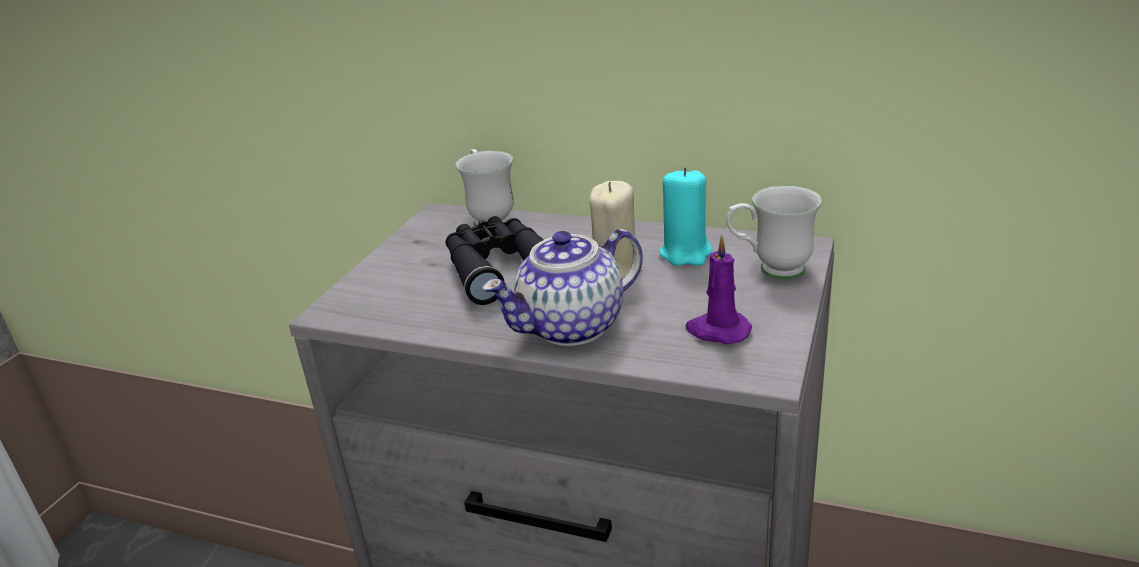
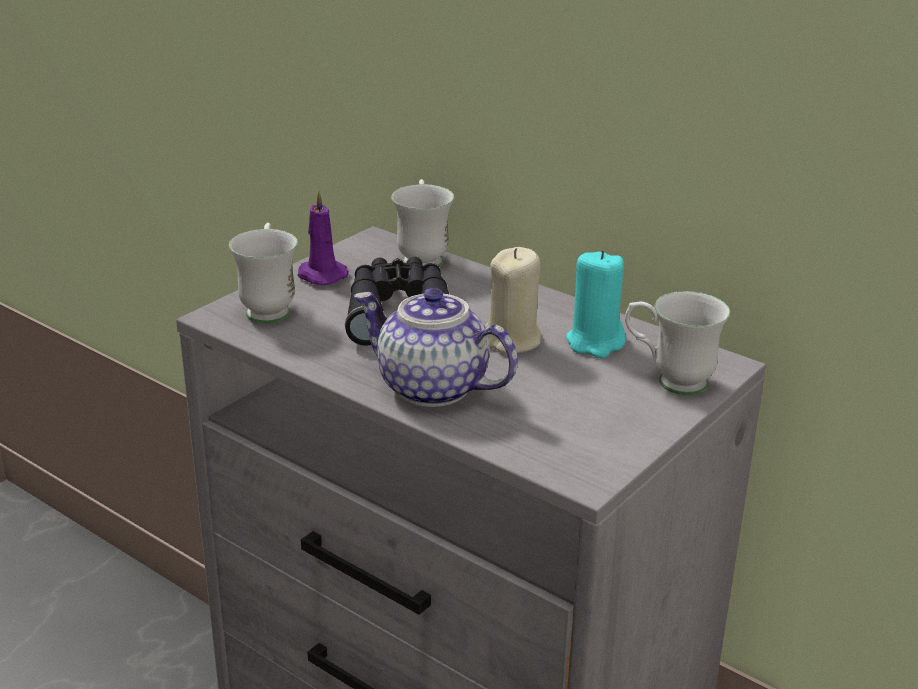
camera: 15 degrees right, 0 degrees up
teapot [482,229,643,346] -> teapot turned 45 degrees clockwise [354,288,518,407]
purple candle [685,235,752,344] -> purple candle moved to [298,190,349,285]
none -> white mug [229,223,298,323]

